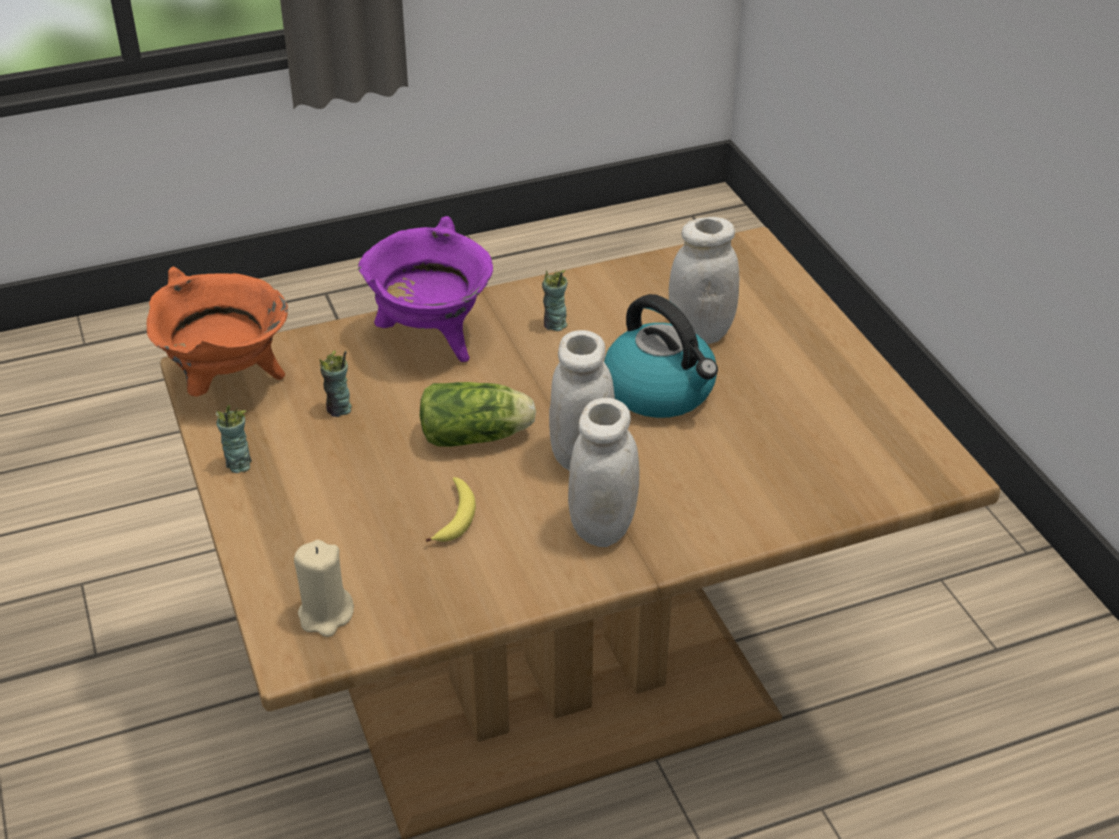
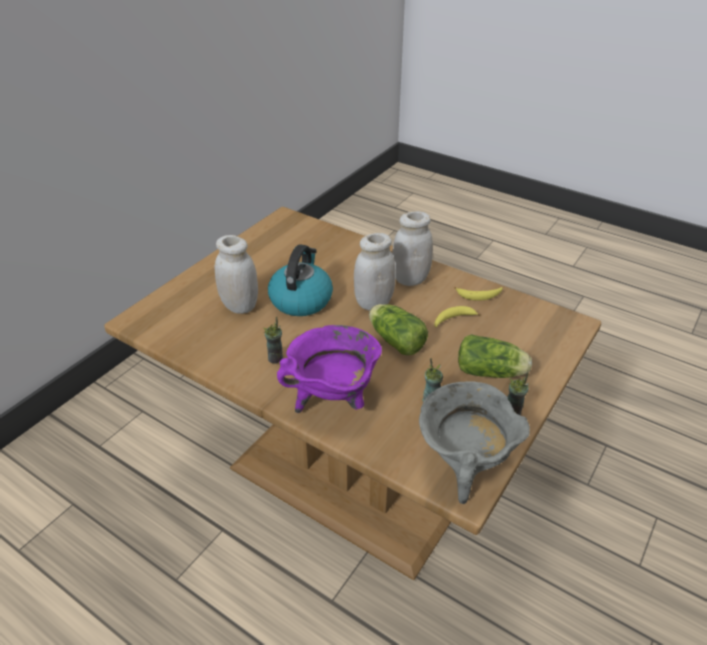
camera: 125 degrees left, 0 degrees up
orange cooking pot [147,267,288,397] -> grey cooking pot [419,381,530,504]
beige candle [294,540,354,637] -> none
none -> banana [454,287,503,301]
none -> lettuce [458,334,532,378]

